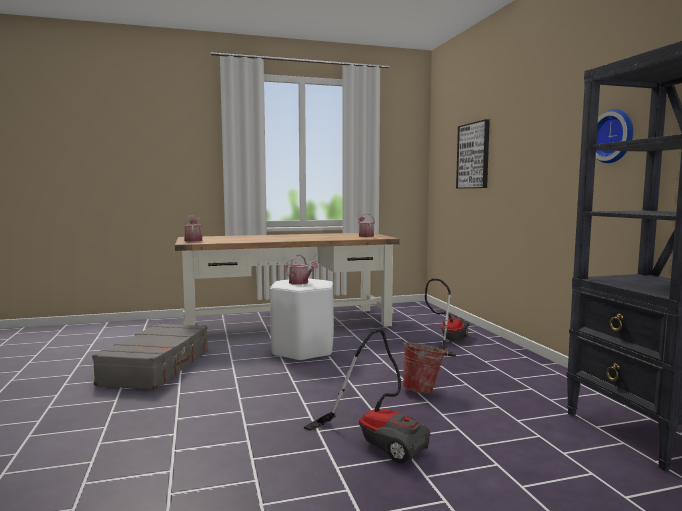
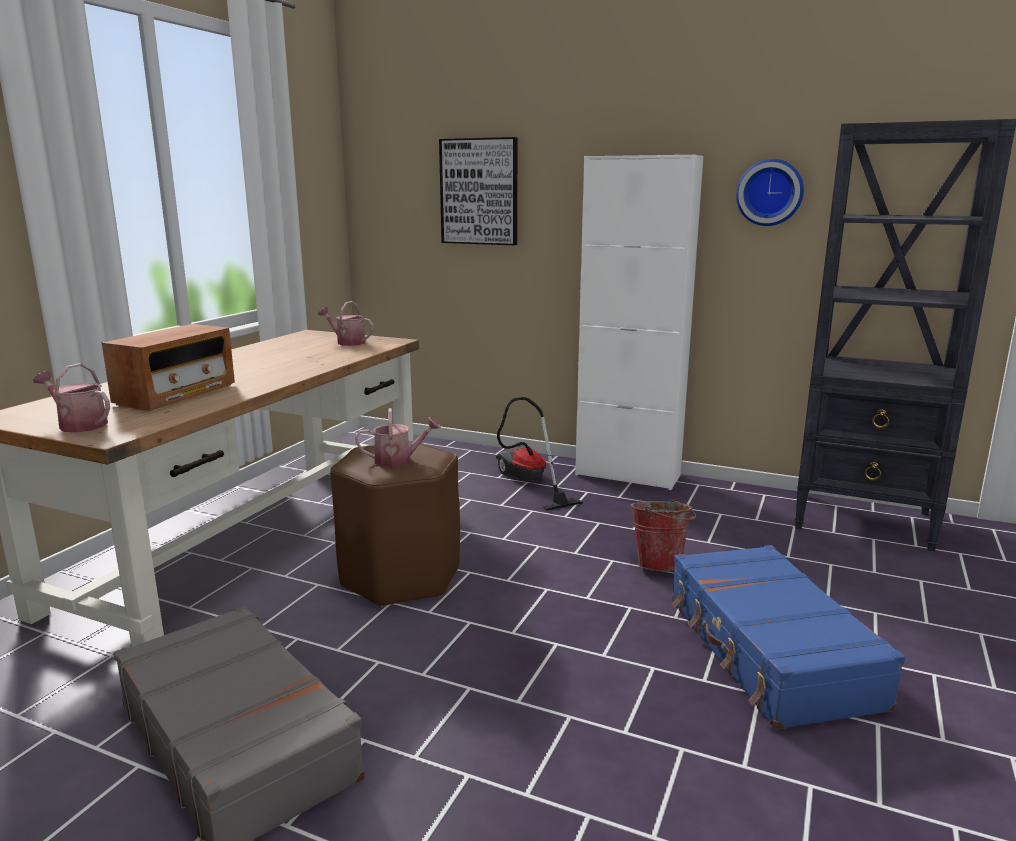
camera: 50 degrees left, 10 degrees up
white stool [270,278,334,361] -> brown stool [330,441,460,608]
vacuum cleaner [304,329,430,463] -> blue suitcase [671,545,905,730]
none -> radio [102,324,235,411]
none -> white cabinet [575,155,703,490]

